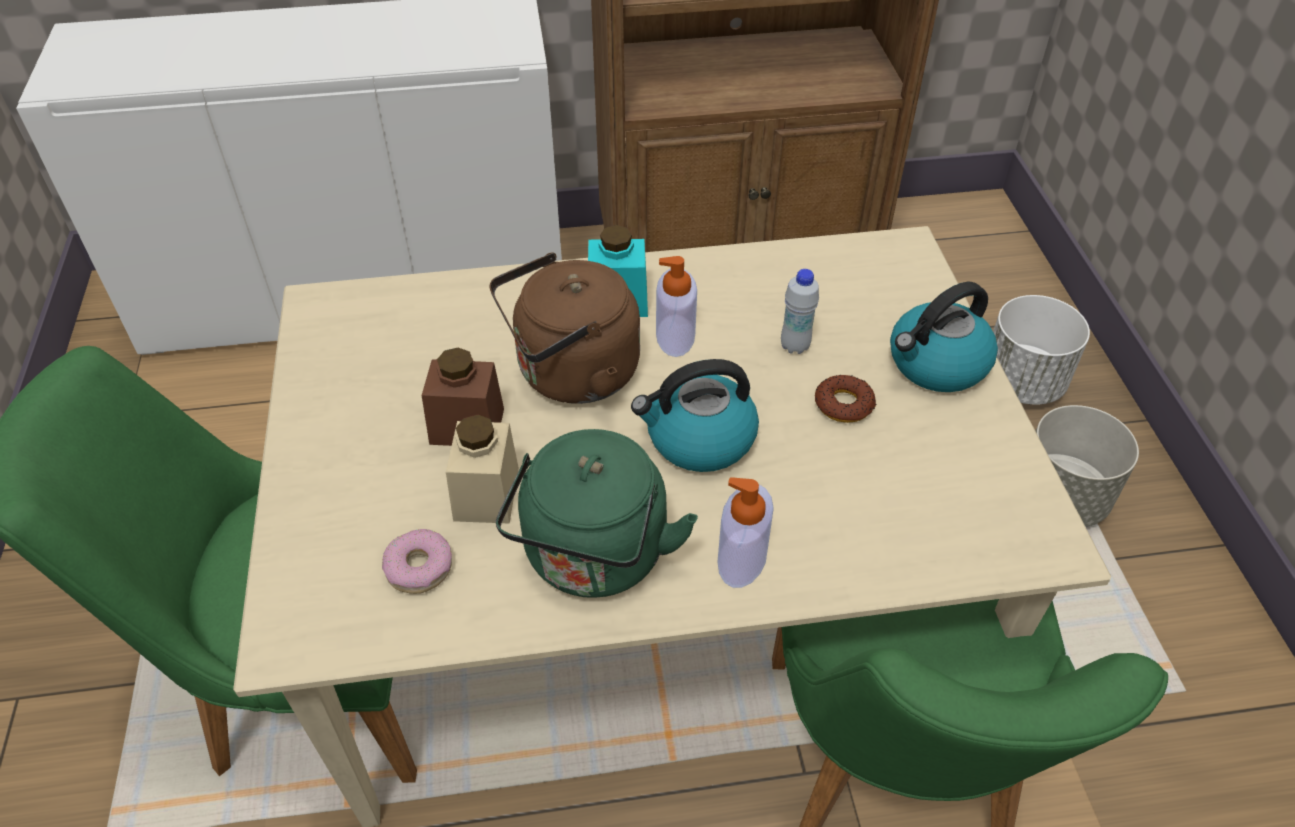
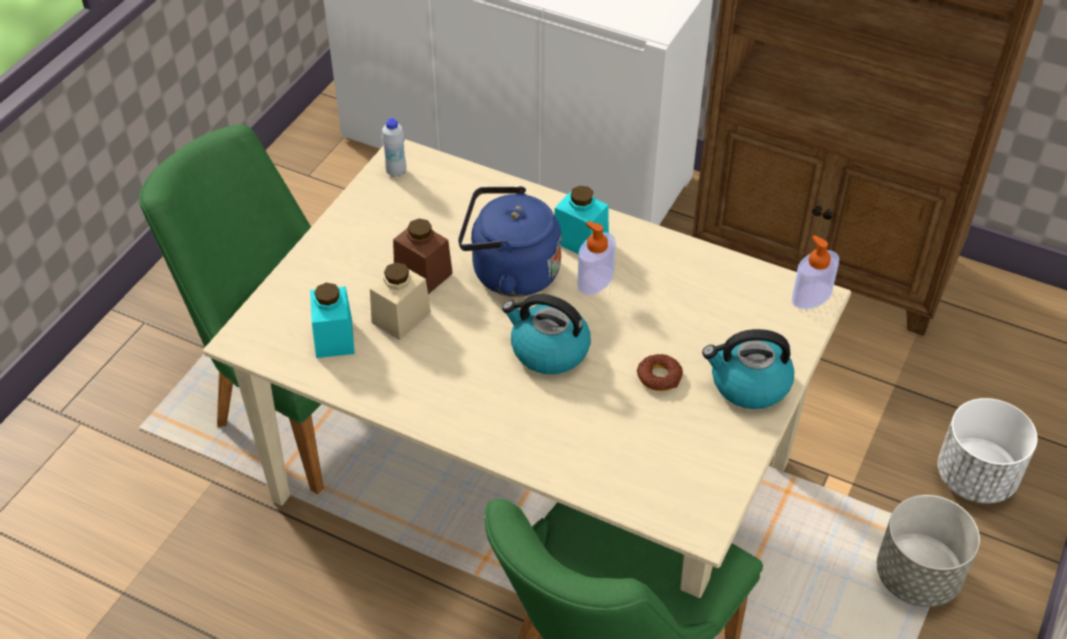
camera: 35 degrees right, 0 degrees up
donut [382,529,452,594] -> turquoise jar [310,283,355,358]
brown kettle [489,253,640,404] -> blue kettle [458,186,562,297]
green kettle [496,429,698,598] -> none
soap dispenser [718,477,774,588] -> soap dispenser moved to [792,235,839,309]
white bottle [781,269,819,354] -> white bottle moved to [382,118,406,177]

